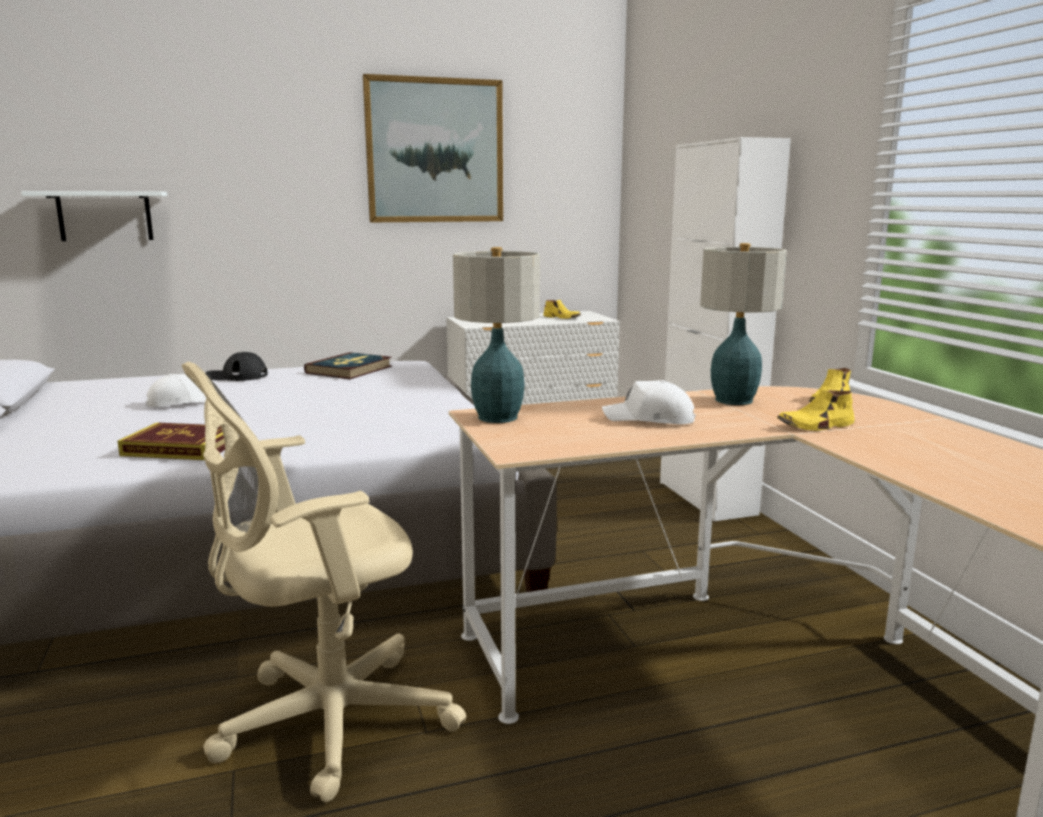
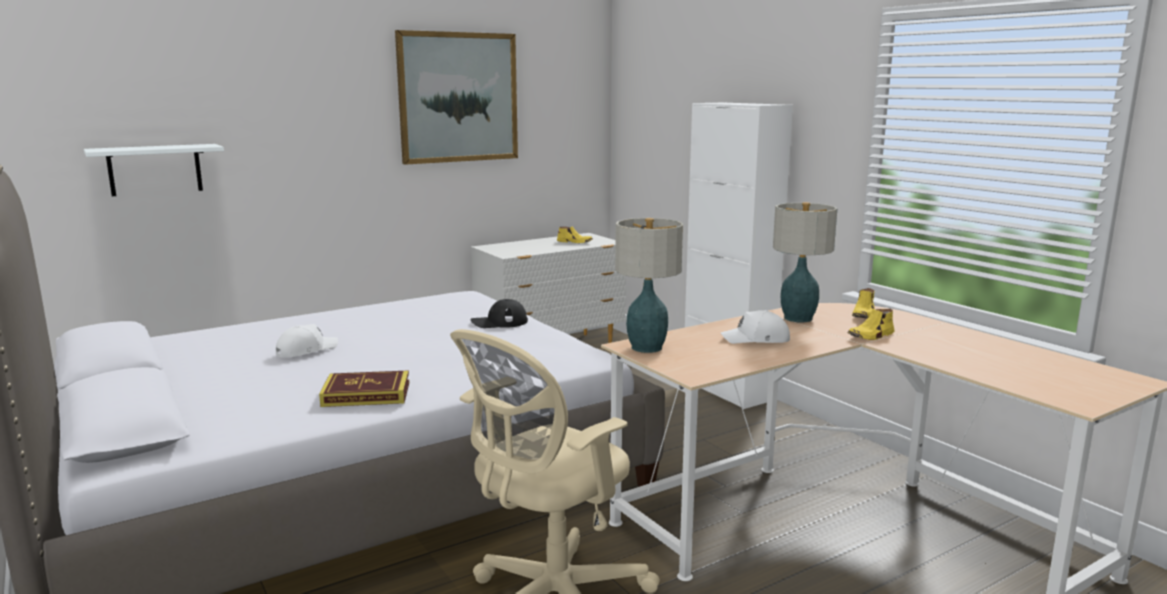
camera: 15 degrees left, 0 degrees up
black cap [206,352,268,381] -> black cap moved to [470,299,528,328]
book [304,352,392,379] -> none

